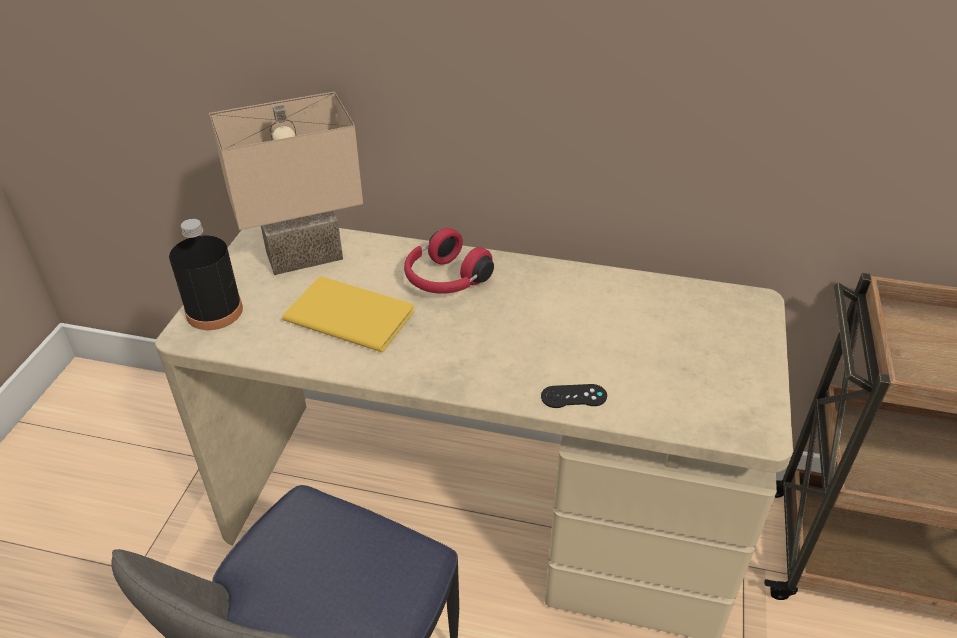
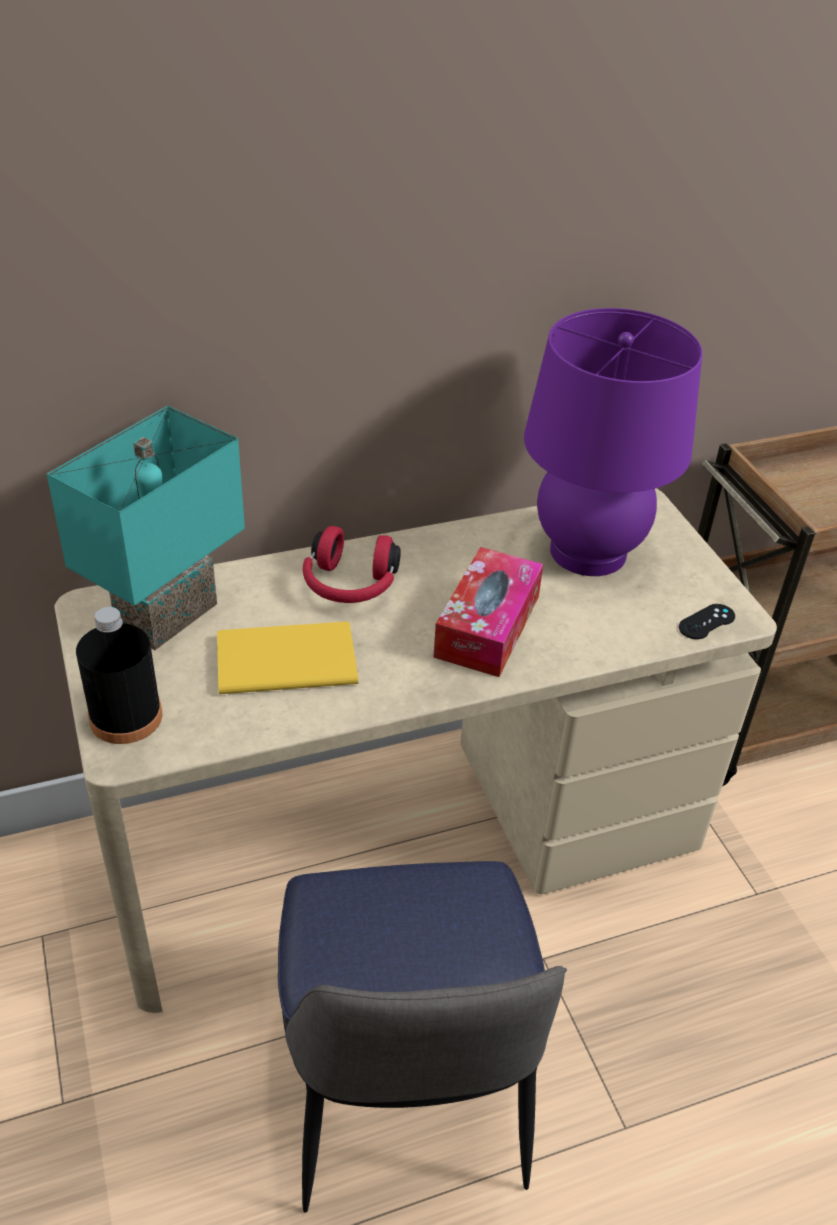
camera: 35 degrees left, 0 degrees up
beige table lamp [209,91,363,275] -> turquoise table lamp [47,406,245,650]
black game controller [541,384,607,408] -> black game controller moved to [679,604,735,639]
none -> tissue box [433,547,543,677]
none -> purple table lamp [524,308,703,576]

